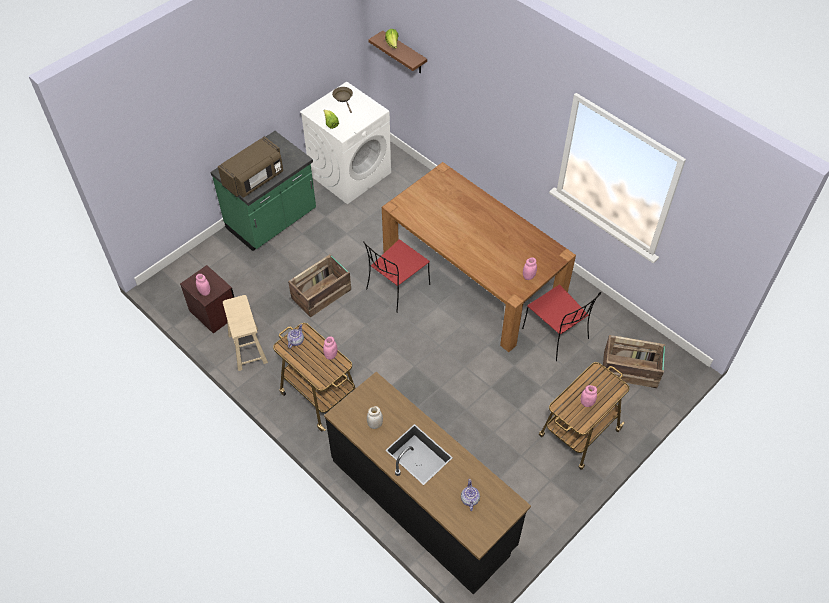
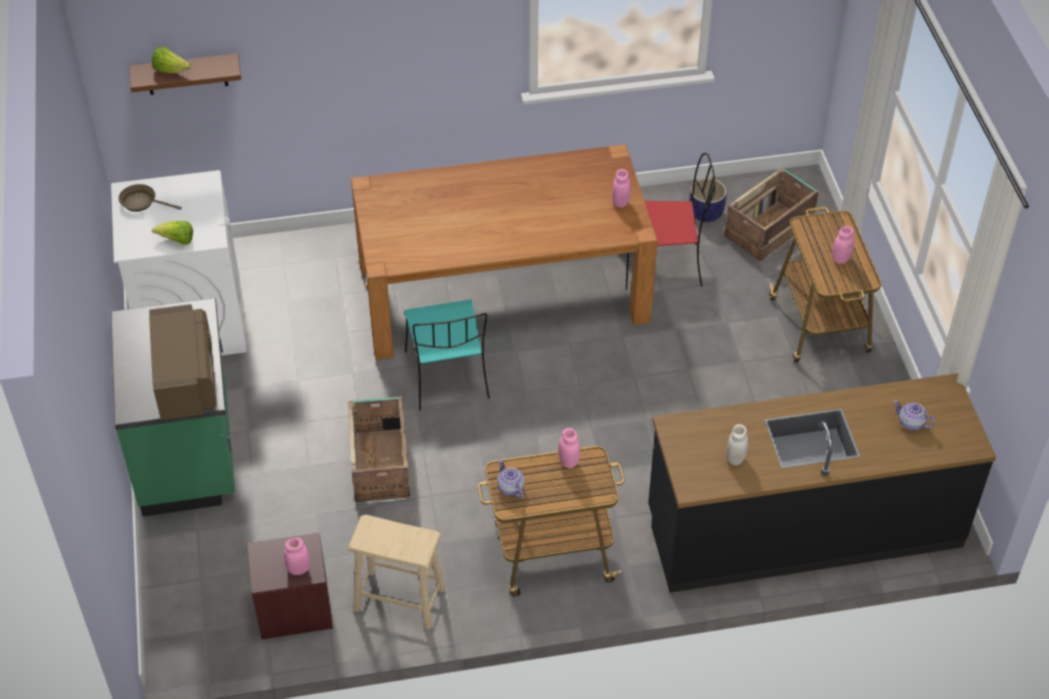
camera: 55 degrees left, 5 degrees down
red chair [363,239,430,313] -> turquoise chair [404,299,490,410]
none -> planter [689,178,727,222]

